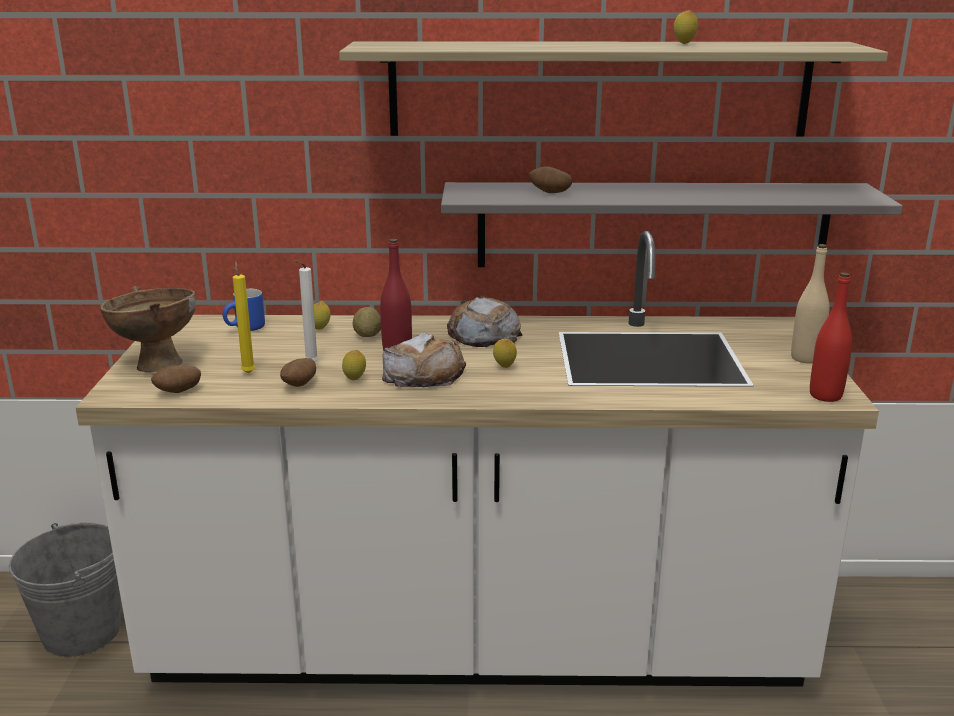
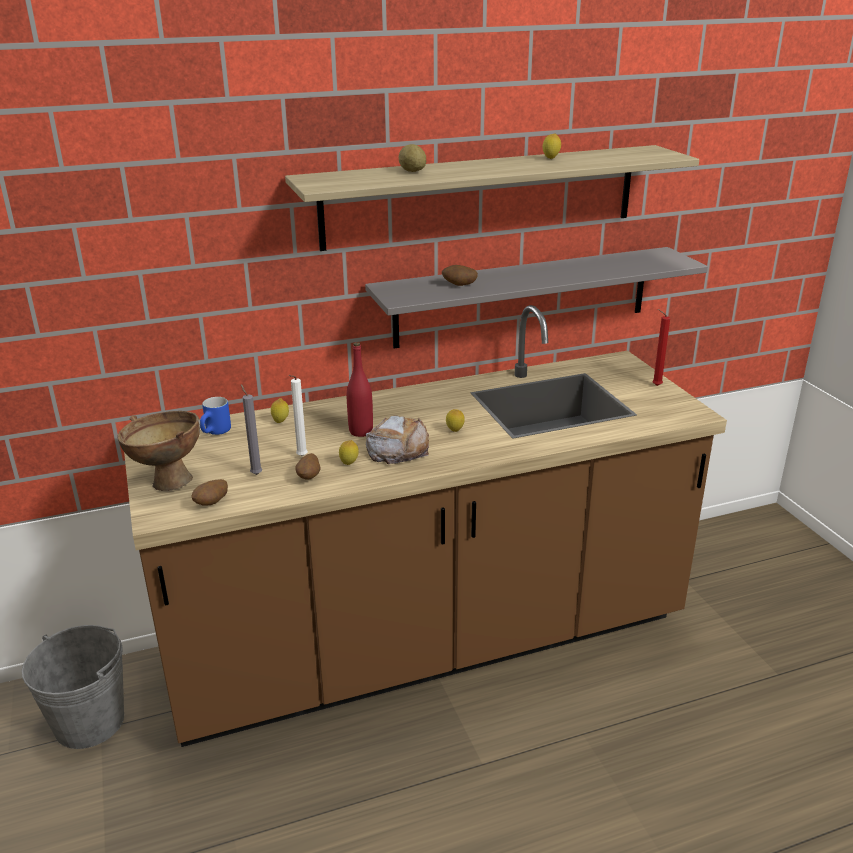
camera: 20 degrees left, 5 degrees up
white counter [76,231,879,687] -> brown counter [124,305,727,747]
yellow candle [233,262,255,374] -> grey candle [241,384,262,475]
potato [352,307,381,337] -> potato moved to [399,144,426,172]
bread [447,296,522,347] -> none
beige bottle [791,244,830,364] -> red candle [652,309,670,386]
red bottle [810,272,852,402] -> none

